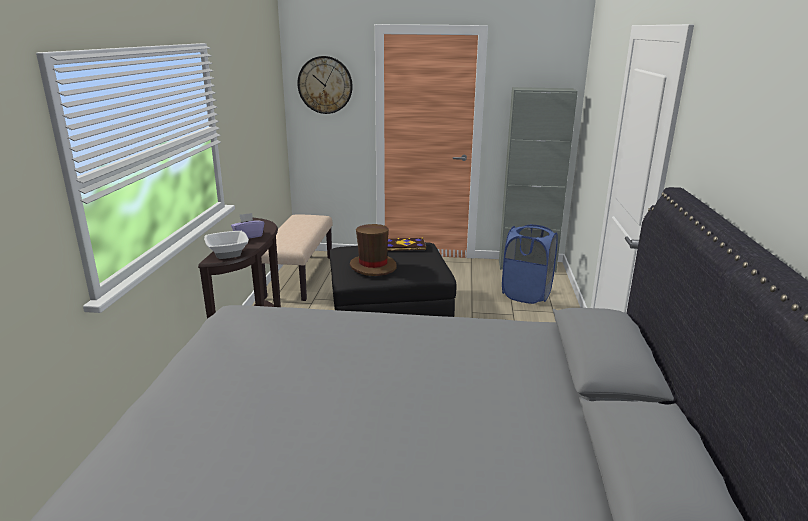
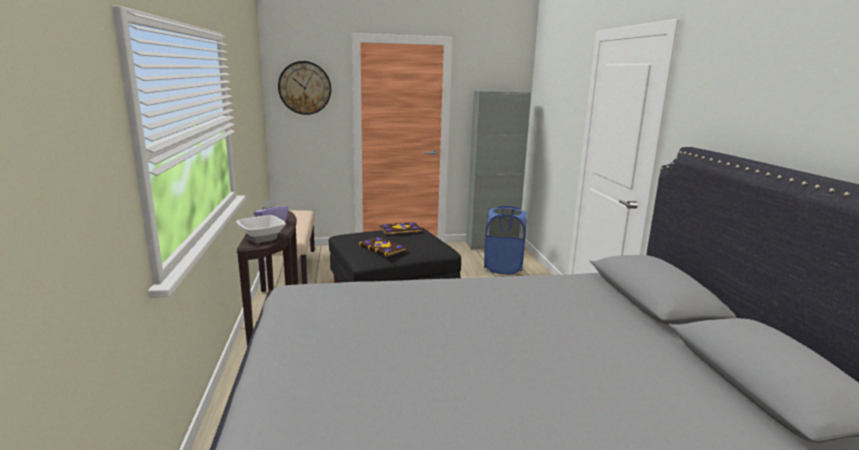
camera: 15 degrees left, 5 degrees down
brown hat [350,224,397,276] -> book [359,237,407,257]

